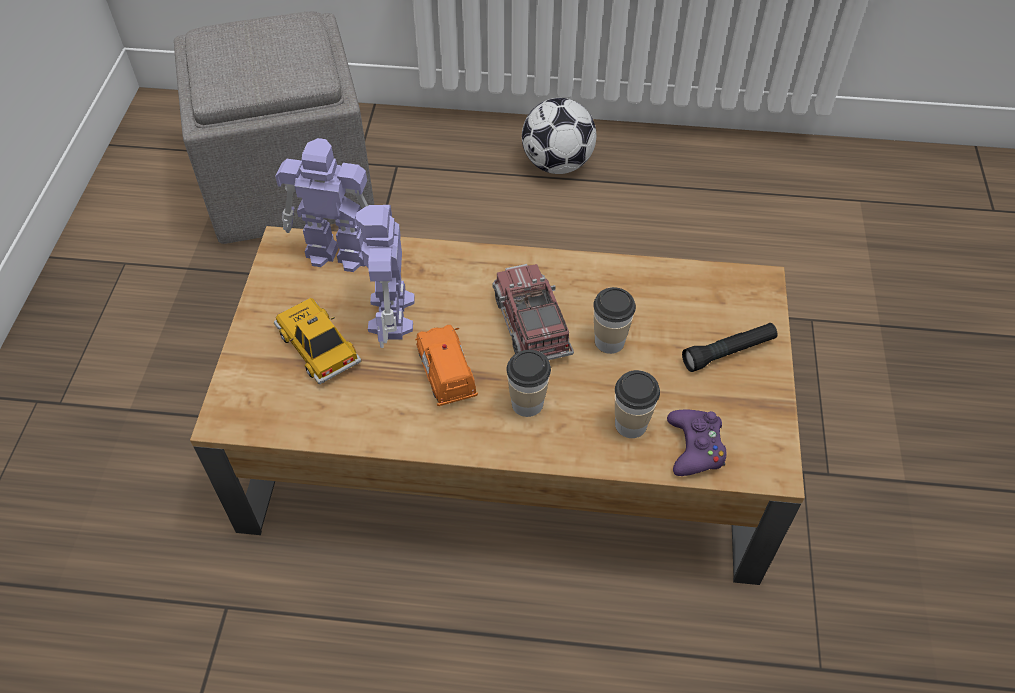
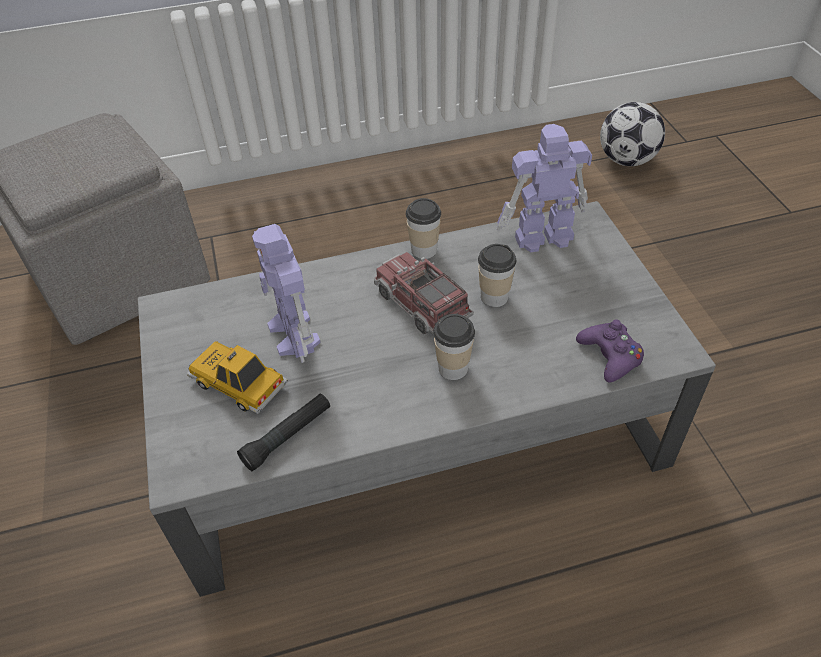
camera: 20 degrees left, 5 degrees down
brown coffee table [190,226,805,585] -> grey coffee table [138,201,716,597]
toy robot [275,138,368,272] -> toy robot moved to [496,124,592,253]
orange toy car [415,325,478,406] -> none
football [522,98,596,174] -> football moved to [600,102,665,166]
cup [615,370,660,438] -> cup moved to [405,198,441,259]
black flashlight [682,323,777,372] -> black flashlight moved to [237,393,330,471]

